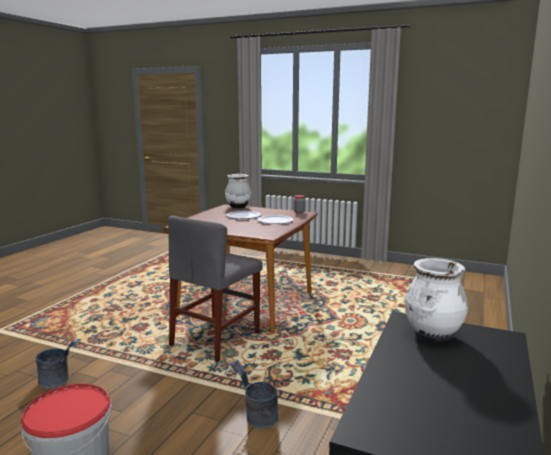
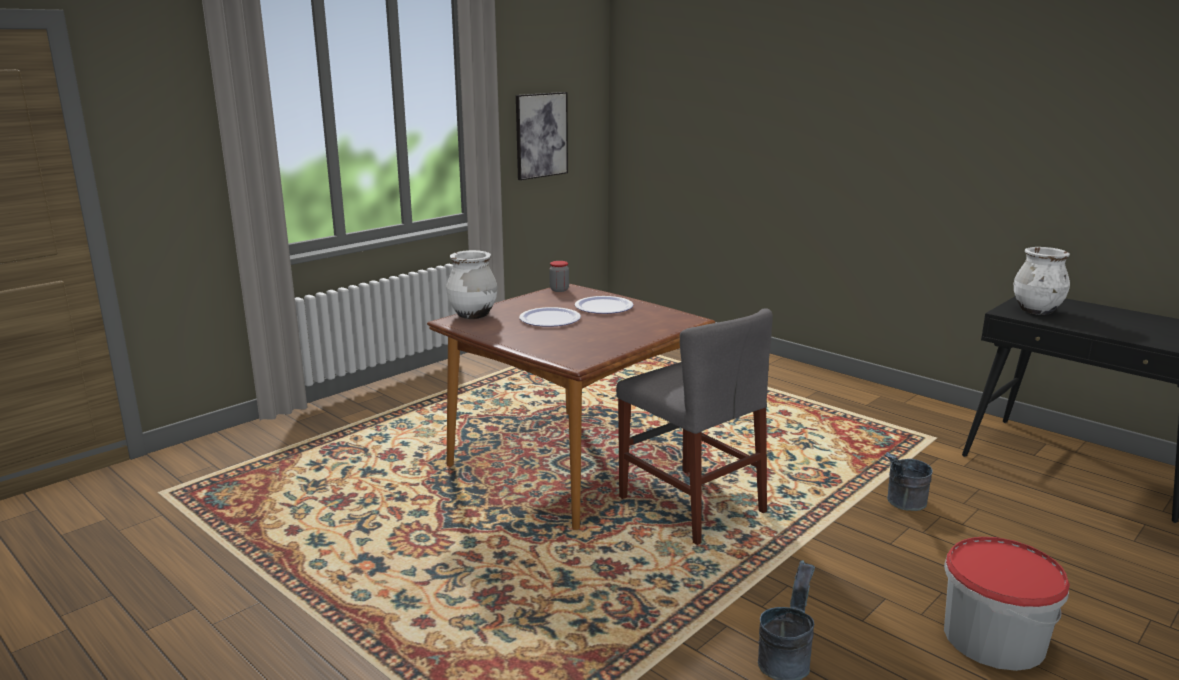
camera: 70 degrees left, 5 degrees up
none -> picture [516,92,568,180]

